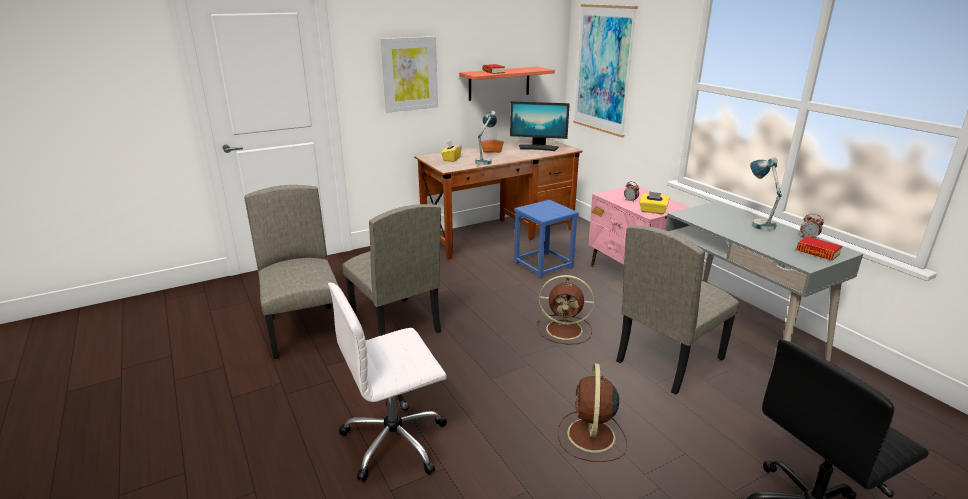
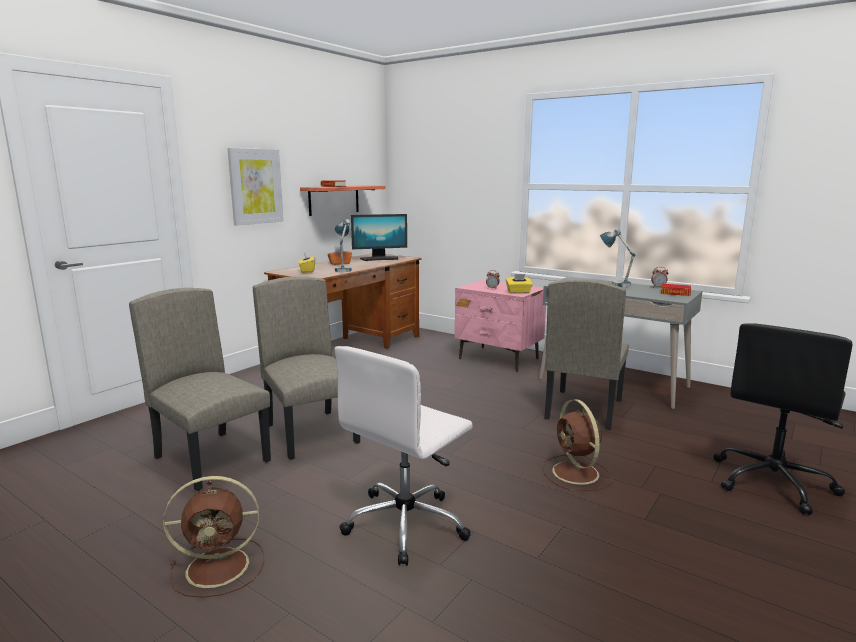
camera: 25 degrees left, 10 degrees down
beige chair [342,204,441,336] -> beige chair turned 150 degrees counterclockwise [253,276,360,460]
blue stool [514,200,579,279] -> none
brown fan [538,275,594,345] -> brown fan moved to [163,476,264,598]
picture [573,4,638,137] -> none

